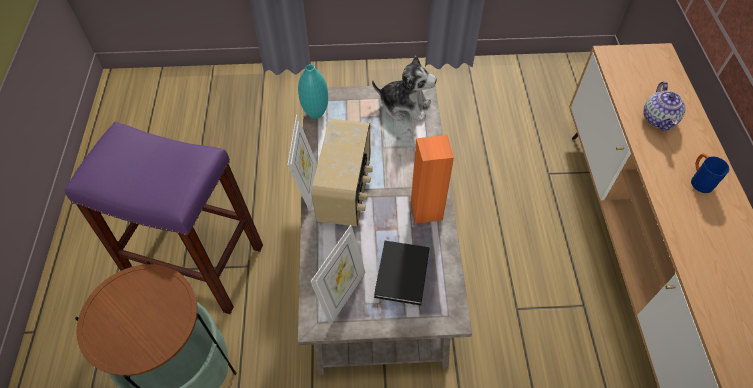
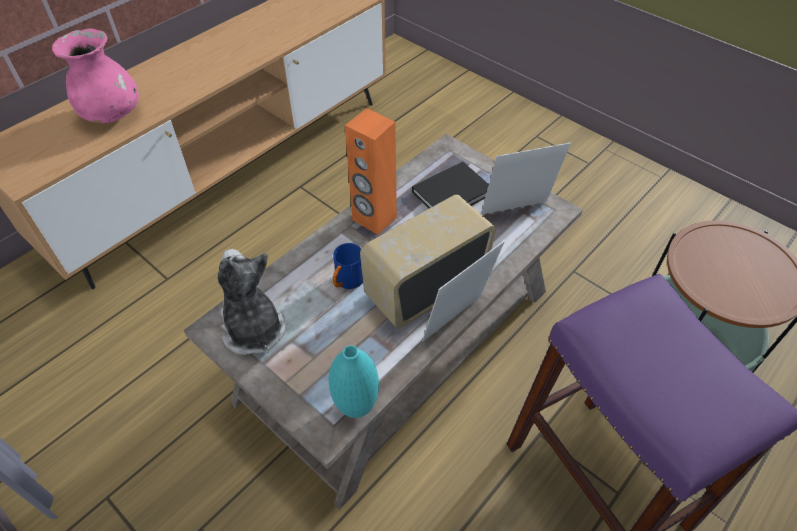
camera: 135 degrees left, 5 degrees down
teapot [643,81,685,131] -> pink vase [52,29,139,123]
blue mug [691,154,729,193] -> blue mug moved to [333,243,363,289]

